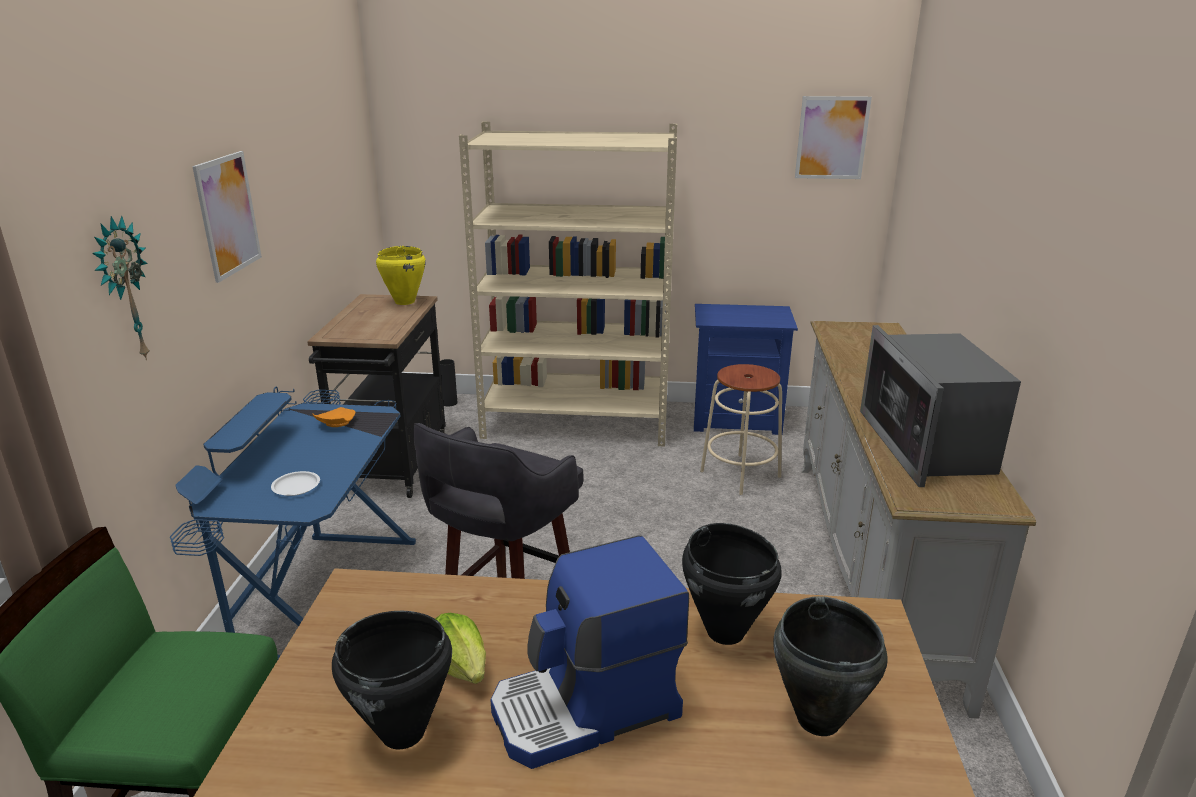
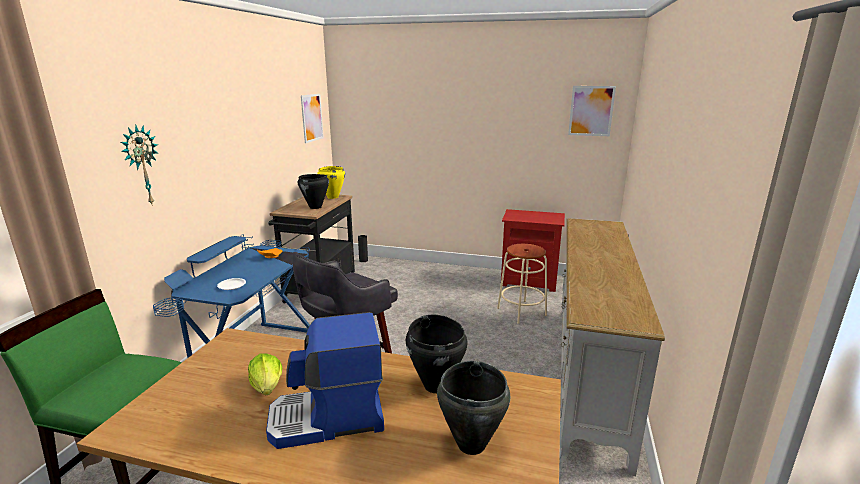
camera: 10 degrees right, 5 degrees down
picture [192,151,262,283] -> picture moved to [301,94,324,143]
black cooking pot [332,611,452,750] -> black cooking pot moved to [298,174,329,209]
beige bookcase [459,122,677,446] -> none
blue nightstand [694,304,798,435] -> red nightstand [501,209,565,292]
microwave [860,325,1021,487] -> none

